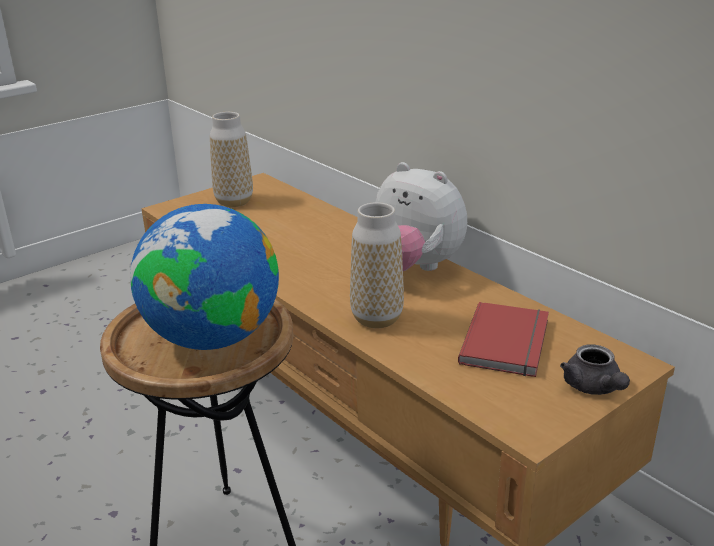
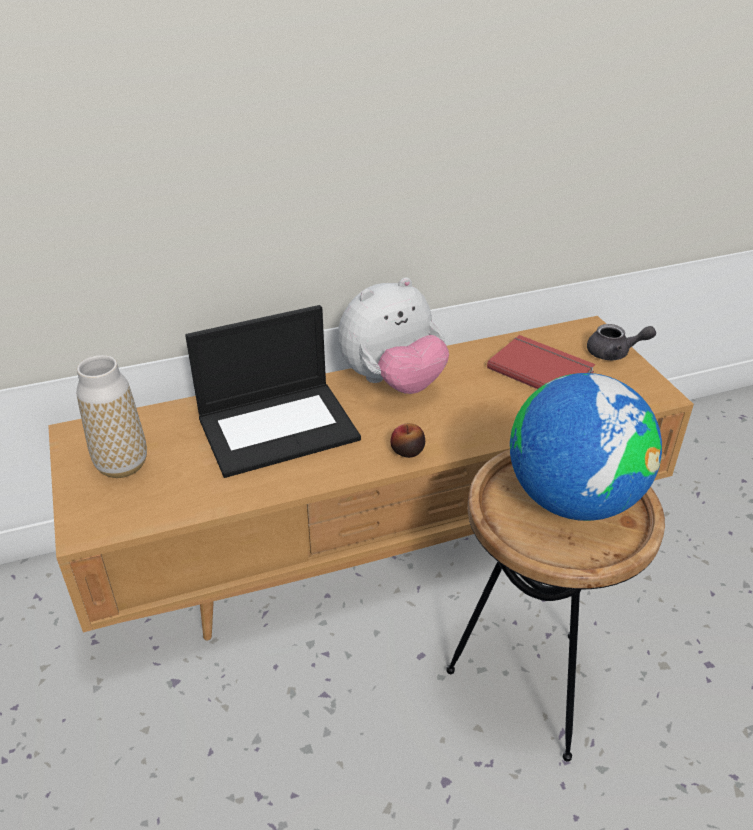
camera: 70 degrees left, 10 degrees up
vase [350,202,404,328] -> none
none -> laptop [185,305,361,478]
none -> apple [390,423,425,458]

